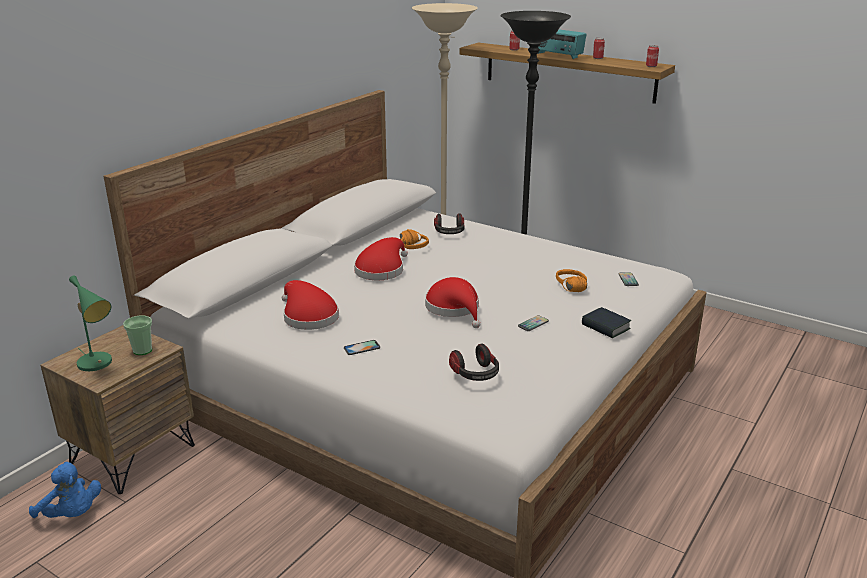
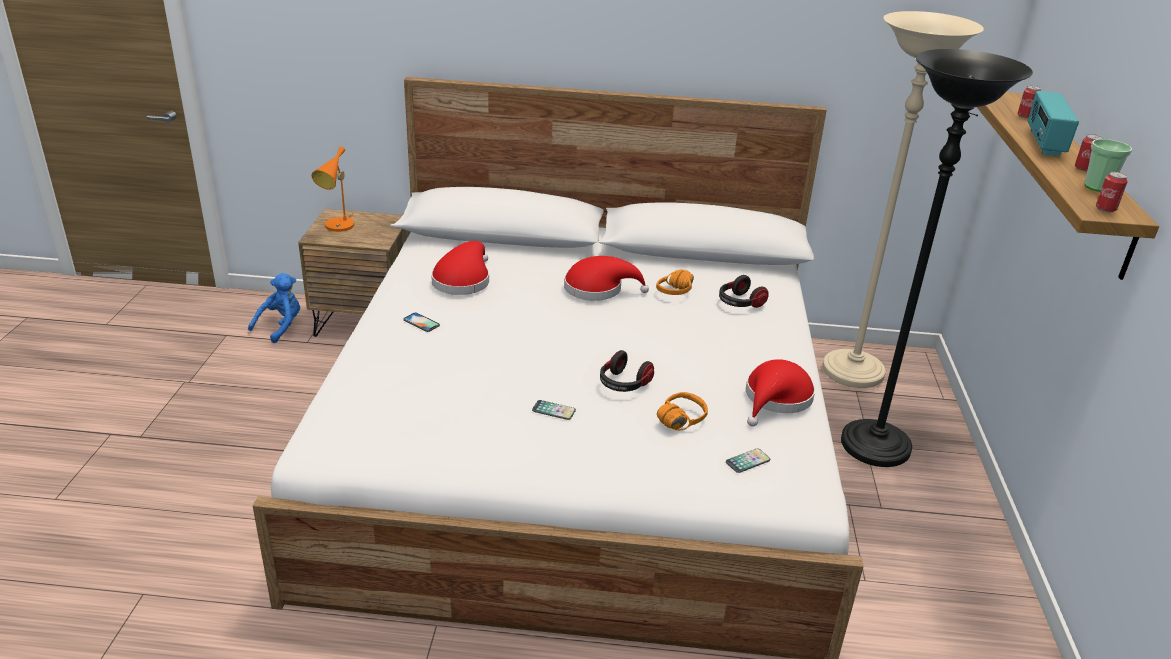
camera: 60 degrees right, 5 degrees up
blue plush toy [29,462,101,518] -> blue plush toy turned 150 degrees counterclockwise [248,273,300,343]
green table lamp [69,276,112,371] -> orange table lamp [312,147,355,232]
cup [123,316,152,355] -> cup moved to [1085,139,1132,192]
red hat [425,277,480,328] -> red hat moved to [746,359,815,427]
headphones [449,344,499,381] -> headphones moved to [600,350,654,392]
book [582,307,631,338] -> none

